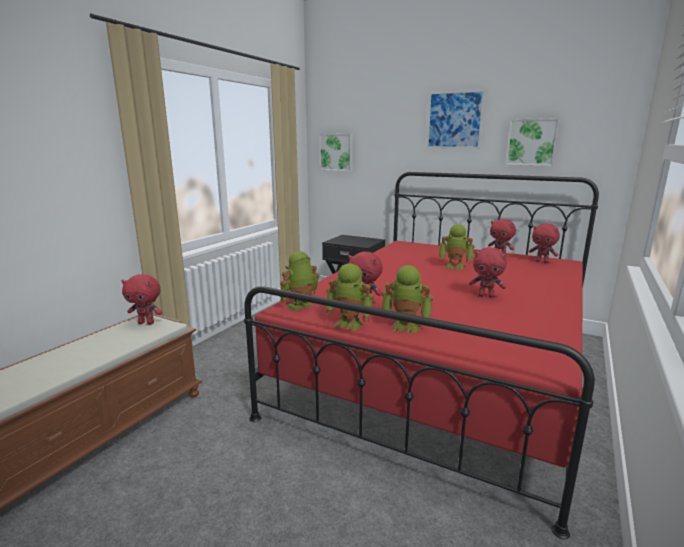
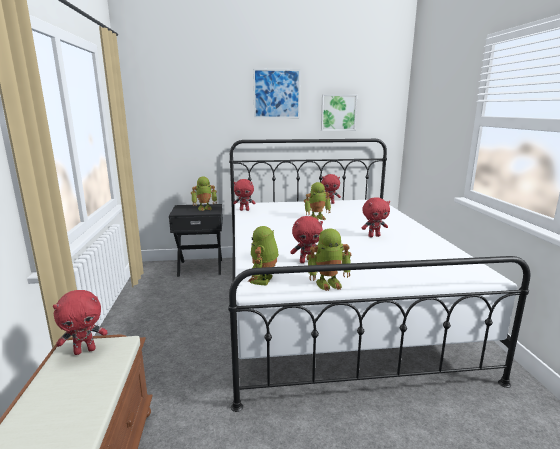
camera: 35 degrees left, 0 degrees up
red bed [244,172,599,539] -> white bed [228,139,531,412]
picture [319,133,353,171] -> none
toy robot [382,265,433,334] -> toy robot moved to [191,176,217,211]
red plush toy [529,224,560,263] -> red plush toy moved to [233,179,255,211]

